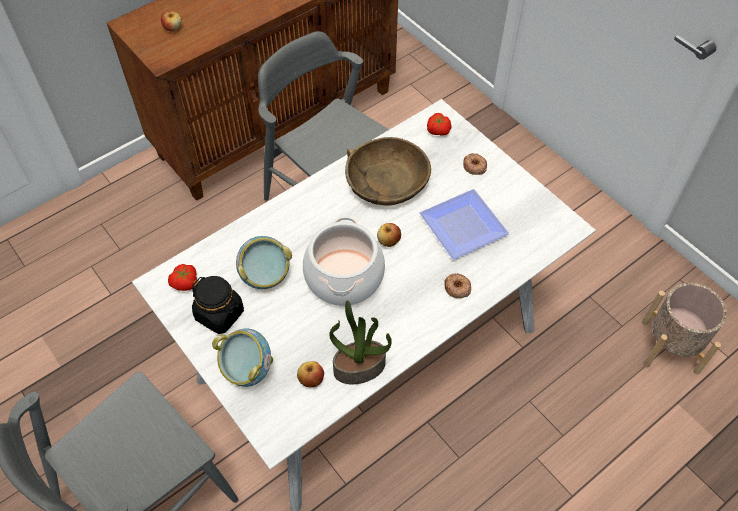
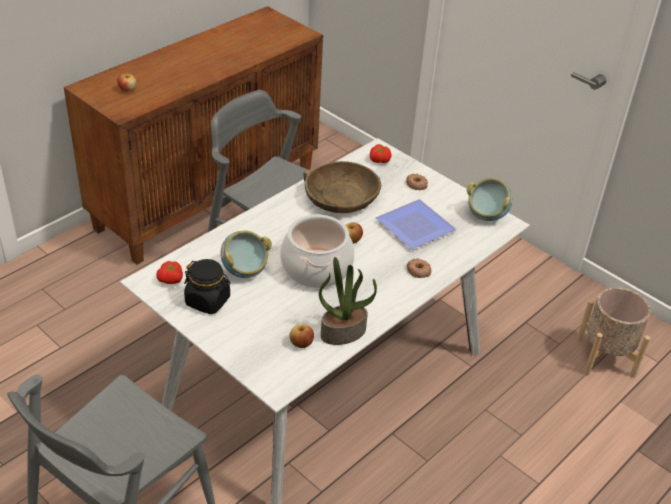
camera: 10 degrees left, 15 degrees down
bowl [212,328,273,387] -> bowl moved to [467,178,513,221]

